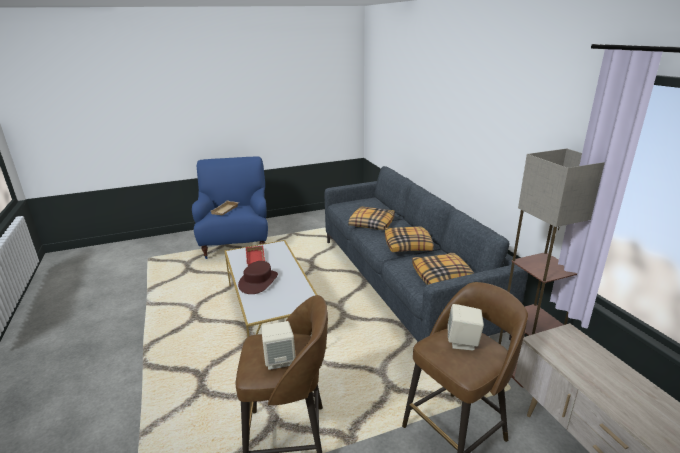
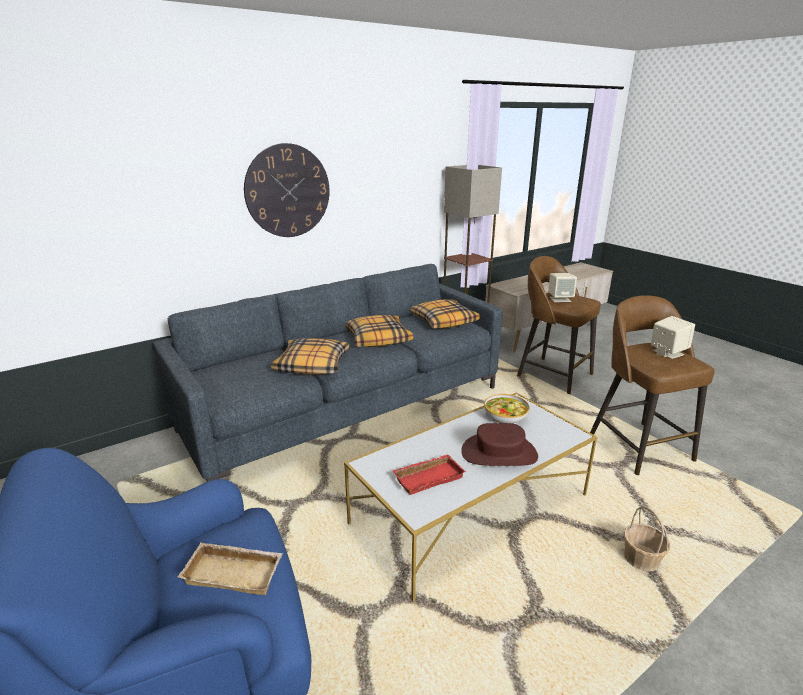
camera: 105 degrees left, 0 degrees up
none -> wall clock [244,143,330,237]
none -> bowl [484,394,530,424]
none -> basket [624,506,670,572]

